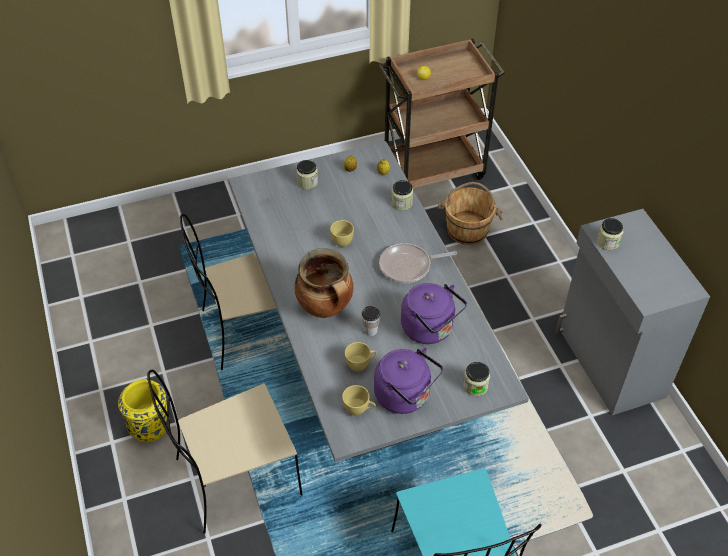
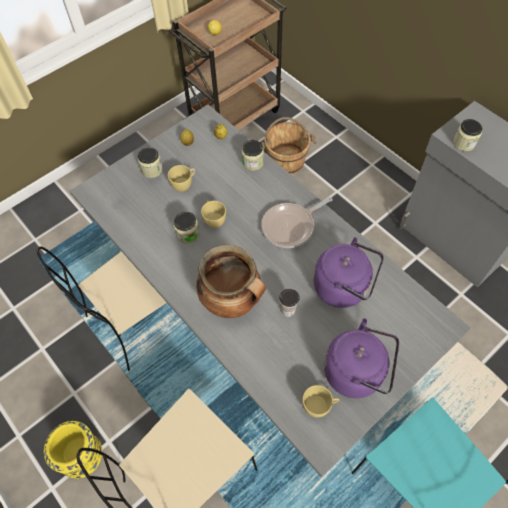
camera: 20 degrees left, 10 degrees up
yellow cup [345,342,377,371] -> yellow cup moved to [168,165,195,192]
jar [463,362,490,396] -> jar moved to [174,212,200,244]

